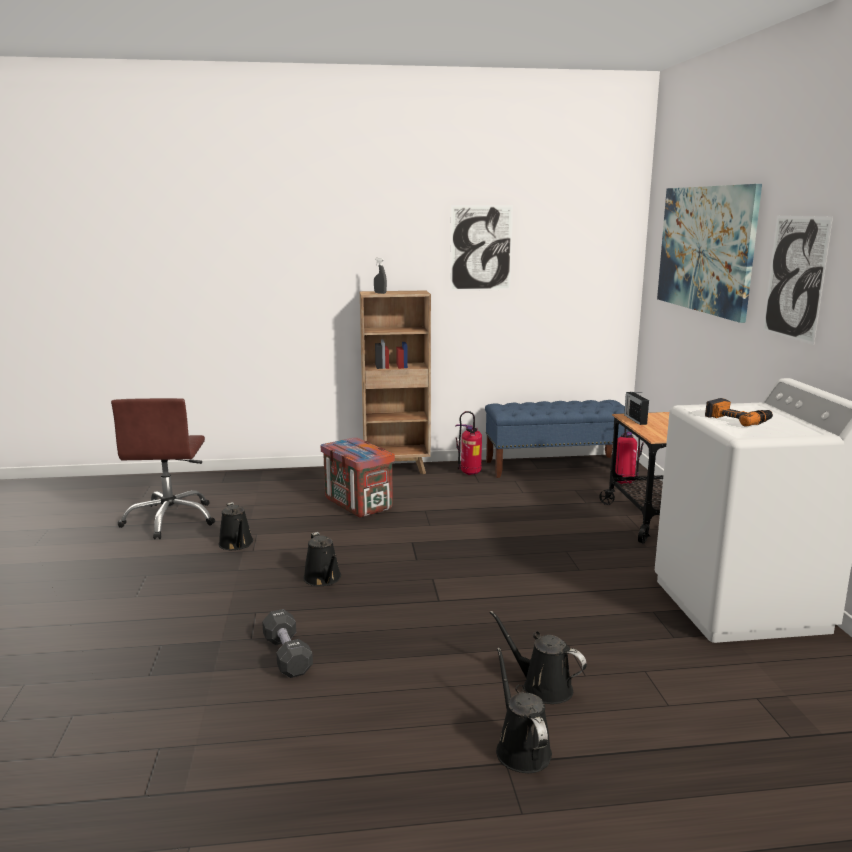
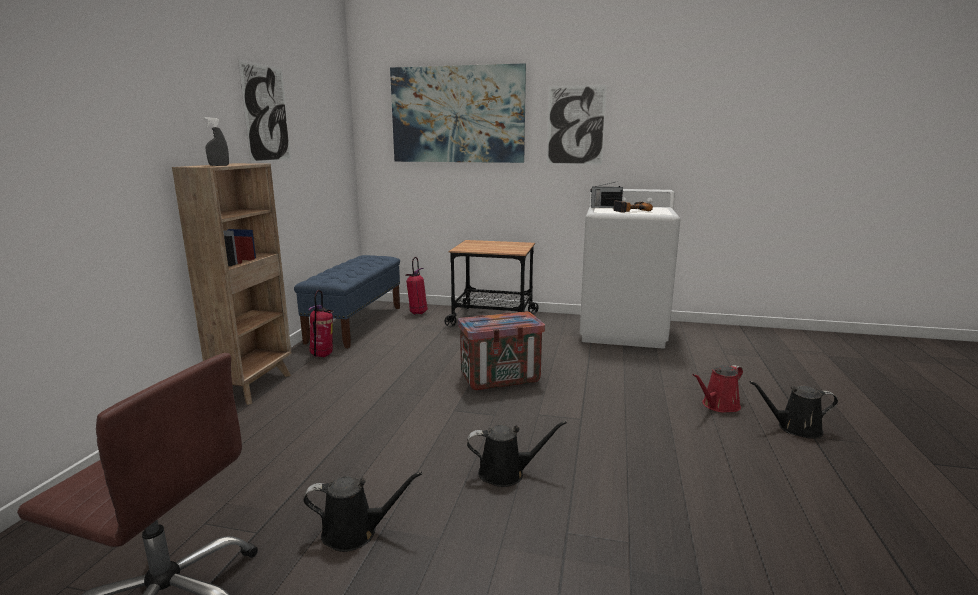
camera: 70 degrees left, 0 degrees up
black dumbbell [262,609,313,678] -> none
crate [321,437,395,518] -> crate moved to [458,312,545,390]
black watering can [489,611,587,704] -> red watering can [692,365,743,413]
radio [624,392,649,425] -> radio moved to [591,181,623,208]

